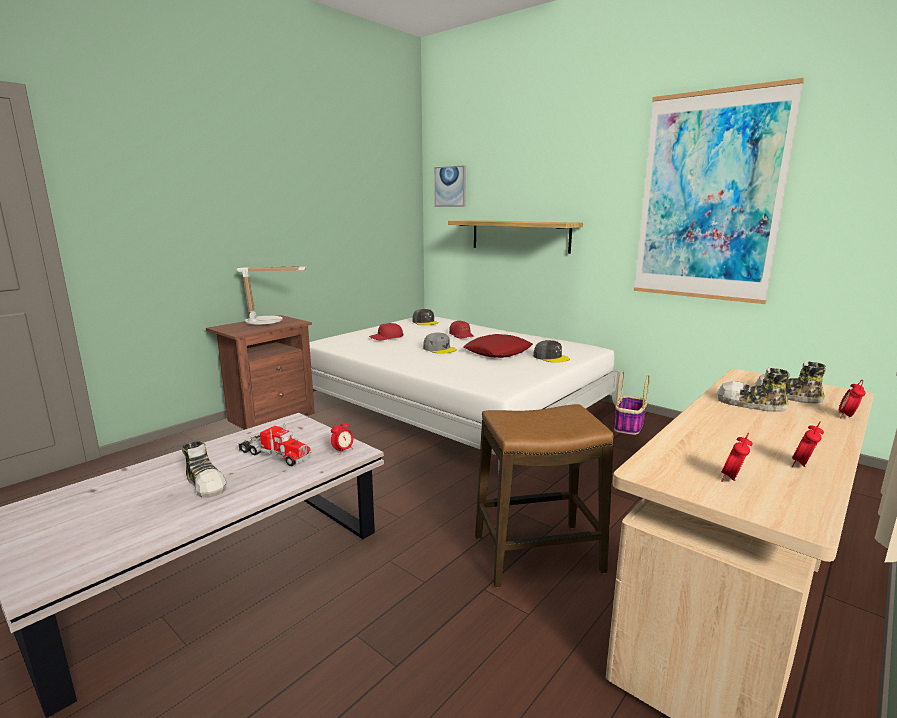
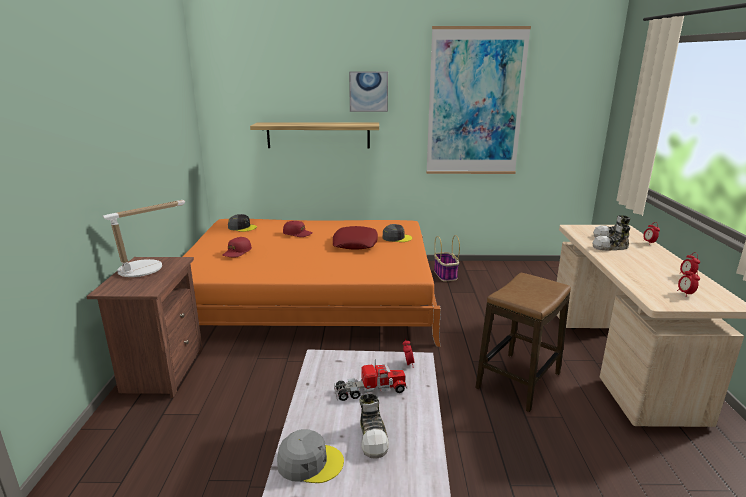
camera: 40 degrees left, 5 degrees up
shoe [182,441,227,498] -> shoe turned 75 degrees clockwise [359,394,389,459]
white bed [309,316,622,472] -> orange bed [183,219,441,347]
grey cap [423,333,457,354] -> grey cap moved to [277,429,344,483]
picture [435,165,466,207] -> picture moved to [349,72,388,112]

